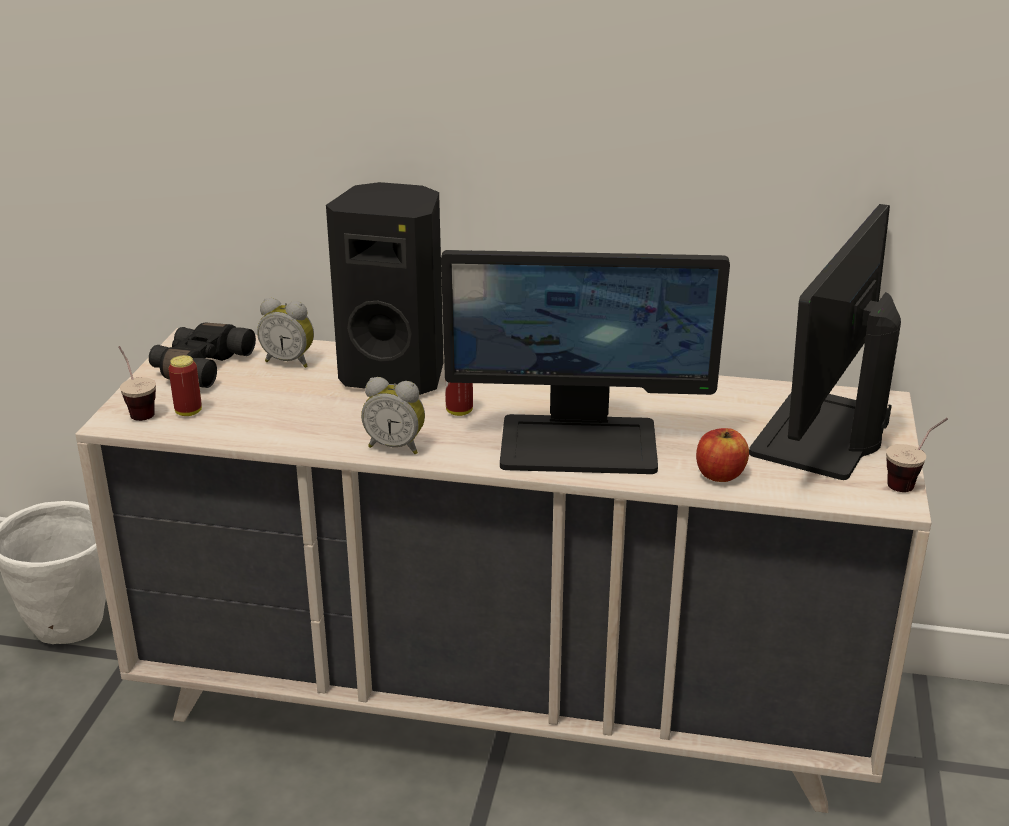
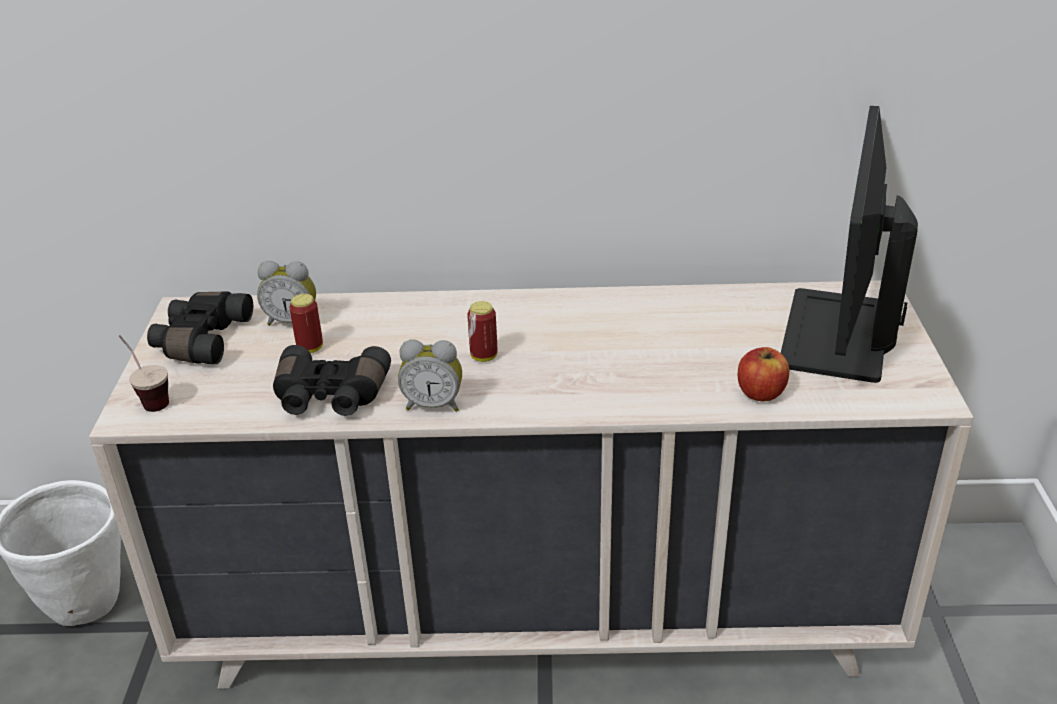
camera: 10 degrees left, 5 degrees up
can [168,355,202,416] -> can moved to [289,294,323,353]
black speaker [326,182,444,395] -> none
monitor [441,250,730,474] -> none
cup [886,418,948,492] -> none
none -> black binoculars [273,345,391,416]

